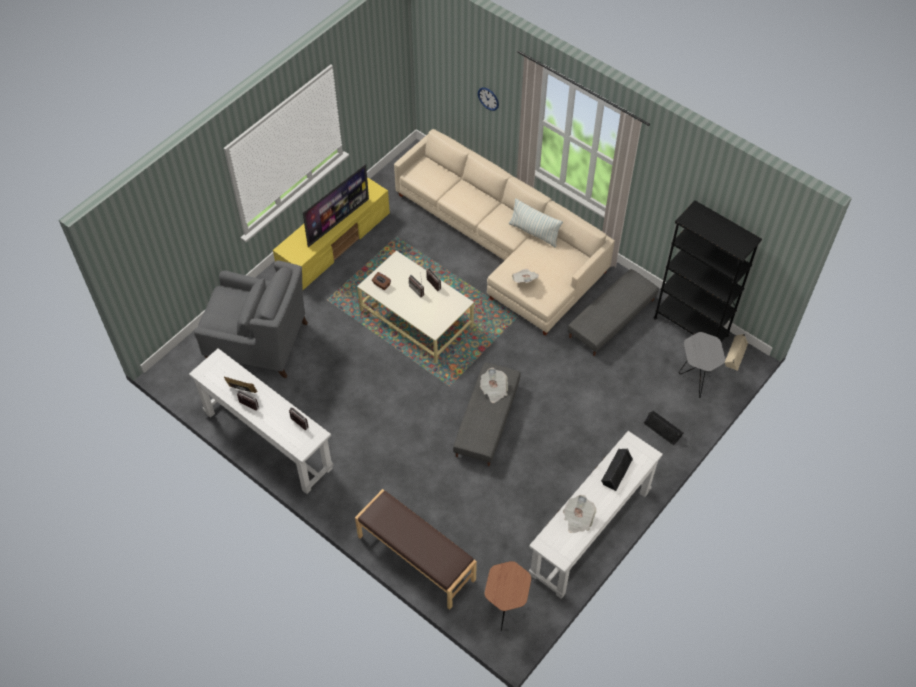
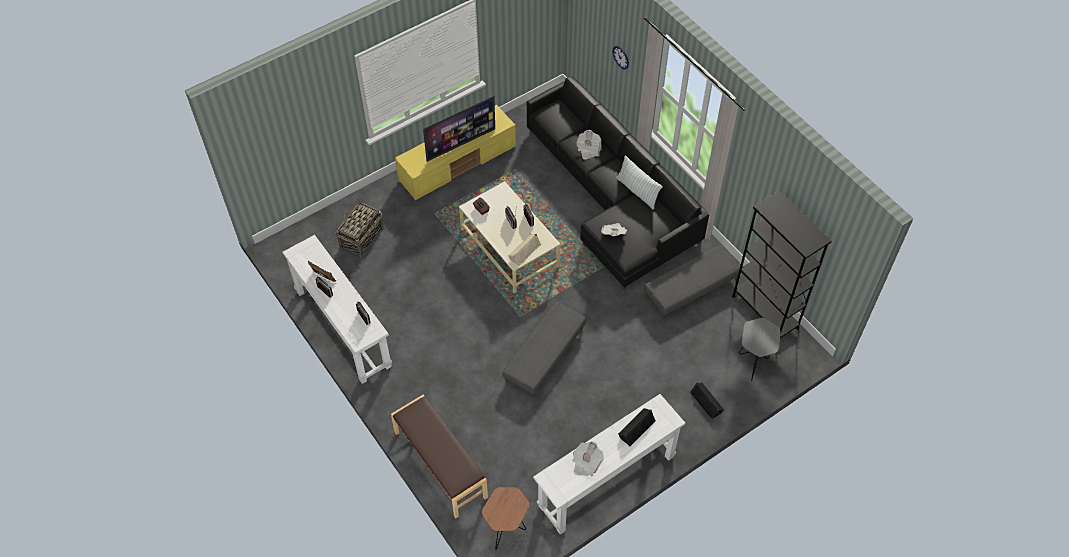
camera: 15 degrees right, 0 degrees up
grey armchair [194,260,308,378] -> basket [335,200,384,257]
beige sofa [394,129,615,336] -> black sofa [527,76,709,290]
newspaper [480,368,508,403] -> newspaper moved to [576,130,601,160]
beige speaker [725,334,748,371] -> beige speaker moved to [508,234,541,266]

